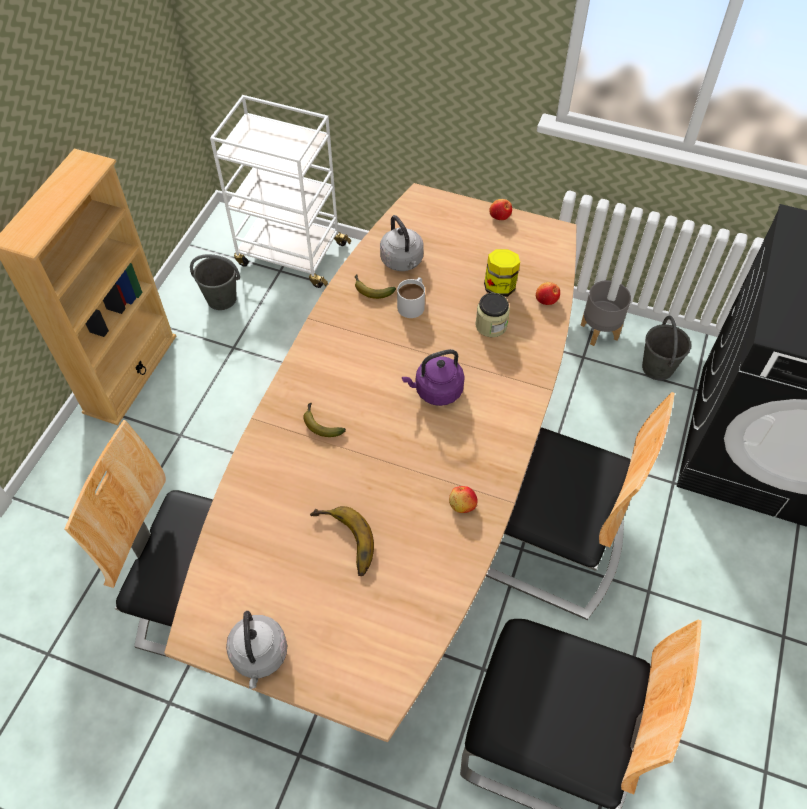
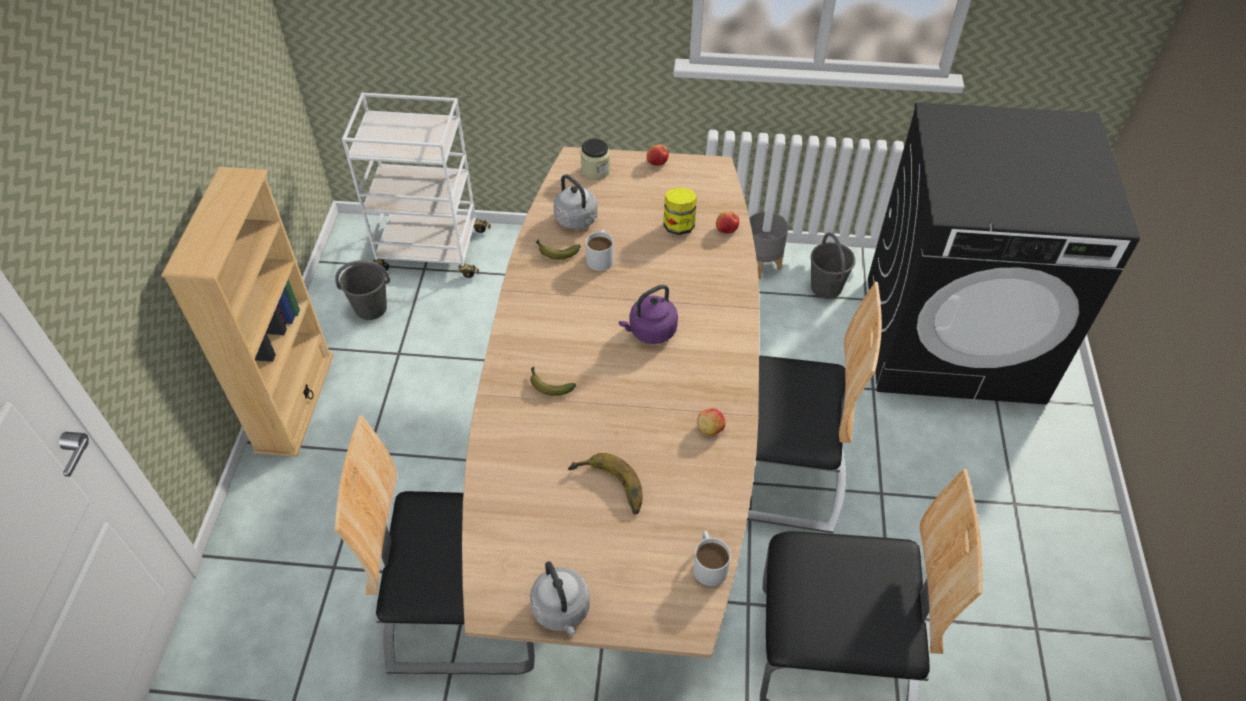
camera: 15 degrees left, 5 degrees down
jar [475,293,510,337] -> jar moved to [581,139,610,180]
none -> white mug [693,531,731,586]

